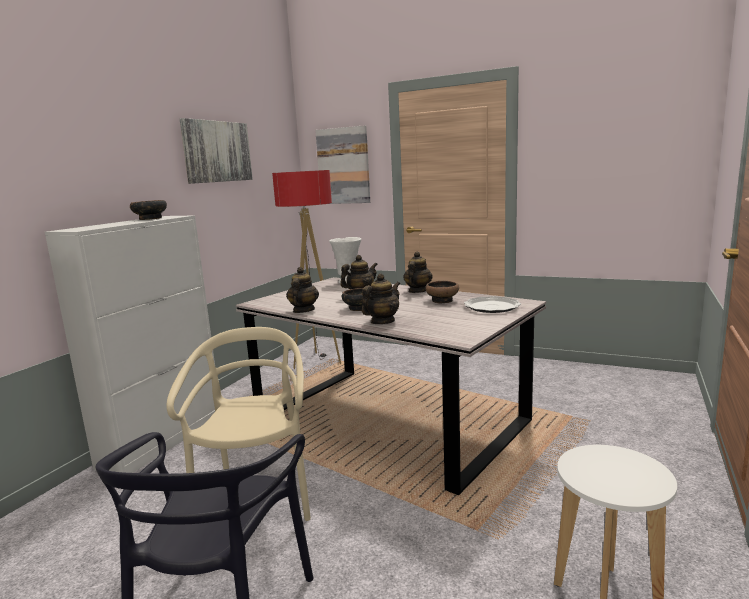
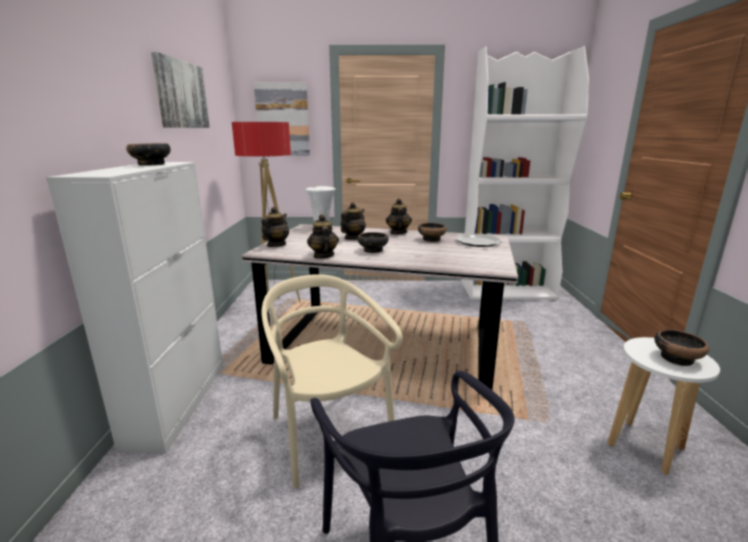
camera: 25 degrees left, 5 degrees up
teapot [361,273,400,324] -> teapot moved to [261,207,289,247]
none -> white bookcase [461,46,589,300]
none -> bowl [654,329,709,366]

